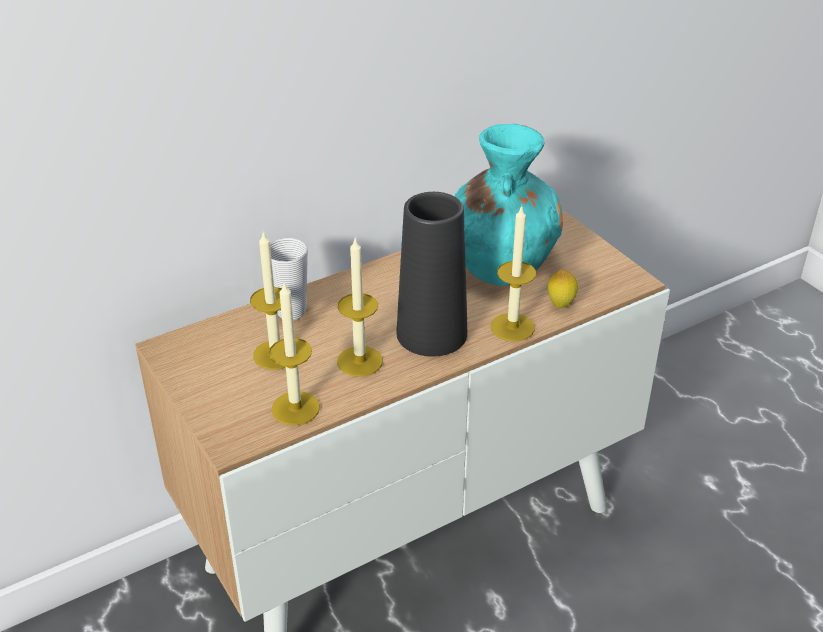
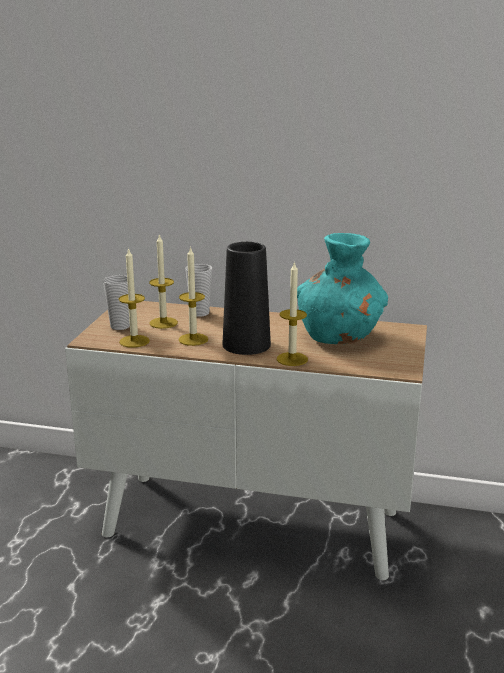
camera: 45 degrees right, 15 degrees down
lemon [548,269,578,308] -> none
none -> cup [103,275,130,330]

